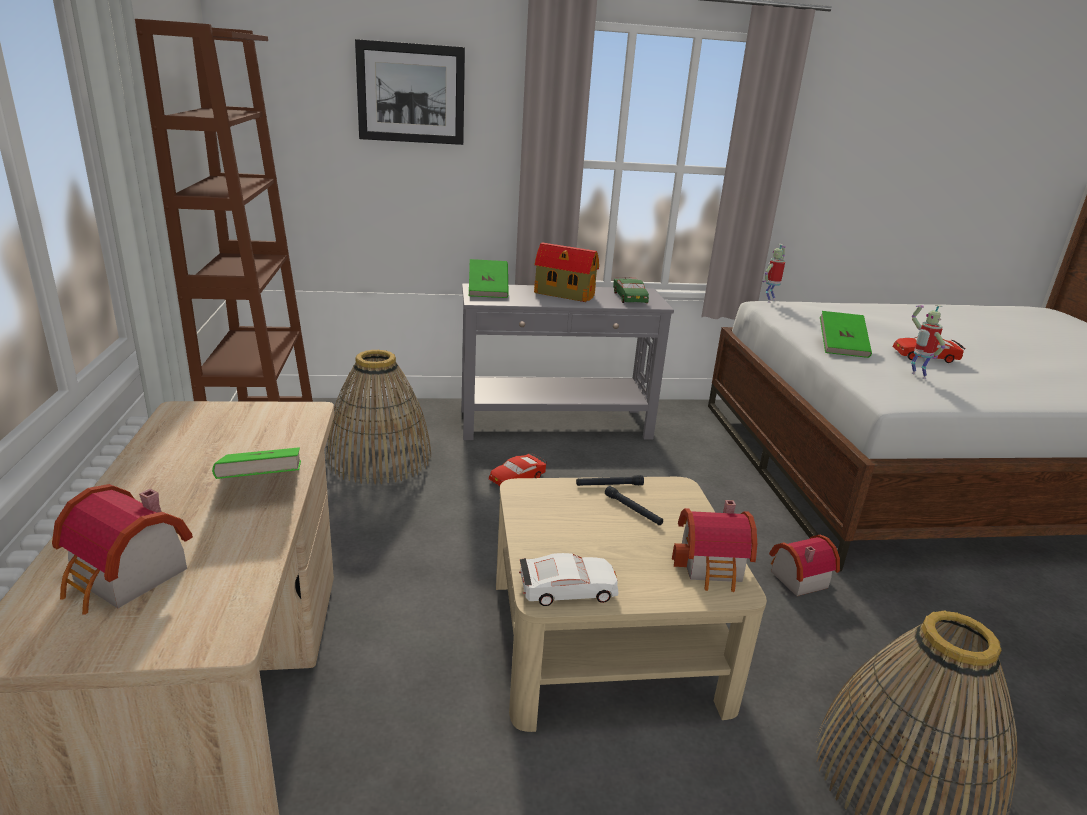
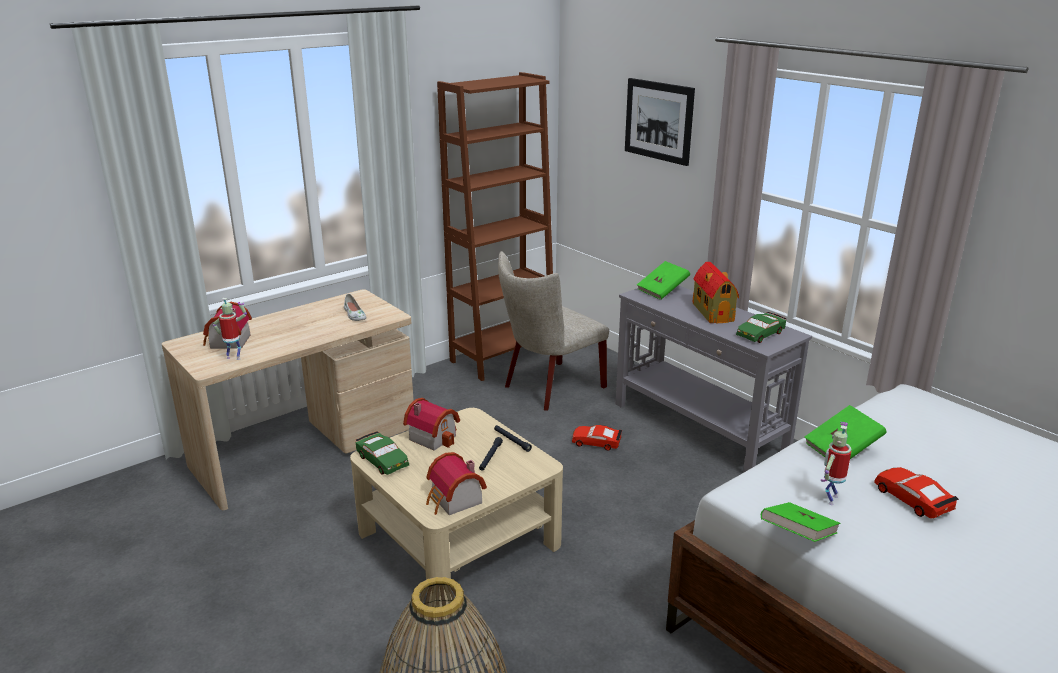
camera: 60 degrees right, 0 degrees up
green book [212,447,301,479] -> green book moved to [761,502,840,542]
basket [326,350,431,484] -> beige chair [498,251,609,411]
white toy car [519,553,618,606] -> green toy car [356,431,409,475]
toy robot [762,244,785,303] -> toy robot moved to [213,298,247,360]
toy house [769,534,840,596] -> toy house moved to [403,398,460,450]
none -> white shoe [344,294,366,321]

